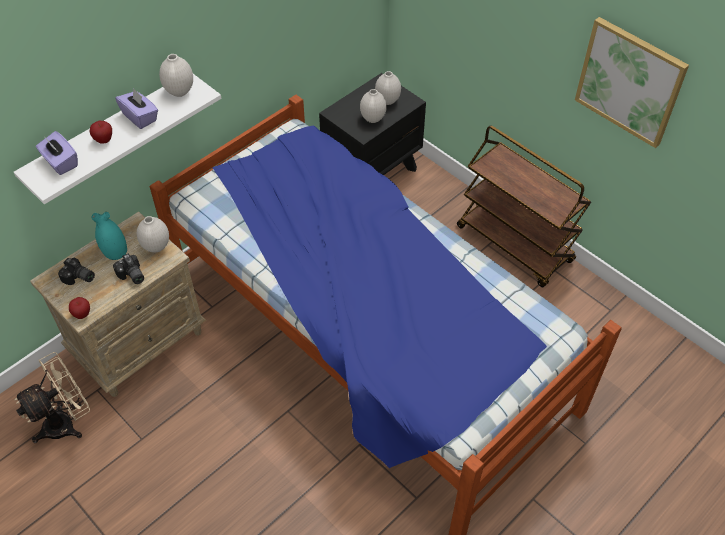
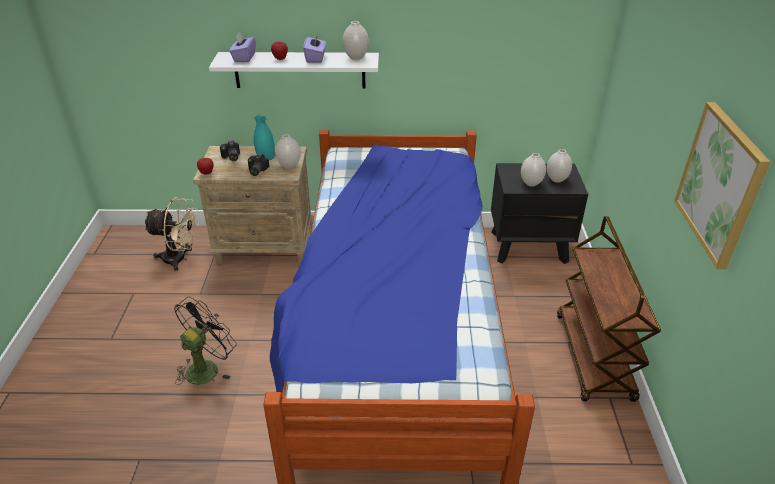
camera: 45 degrees right, 15 degrees down
none -> black fan [175,297,237,385]

